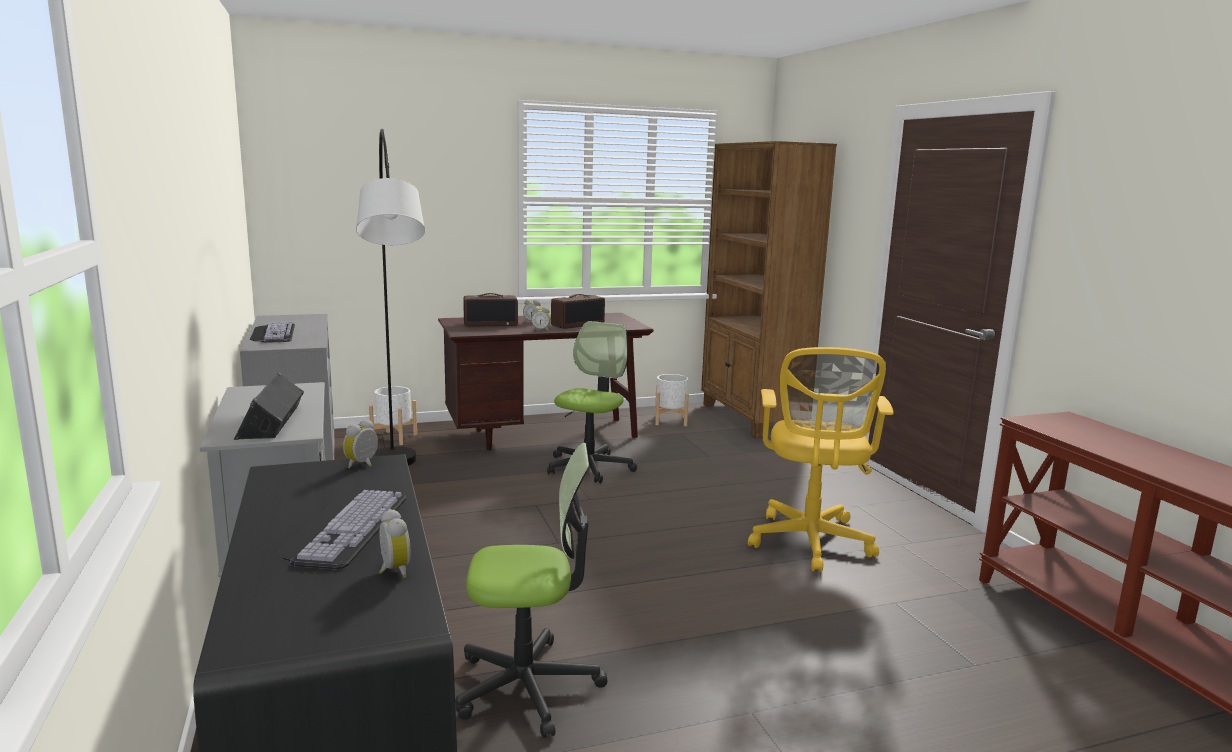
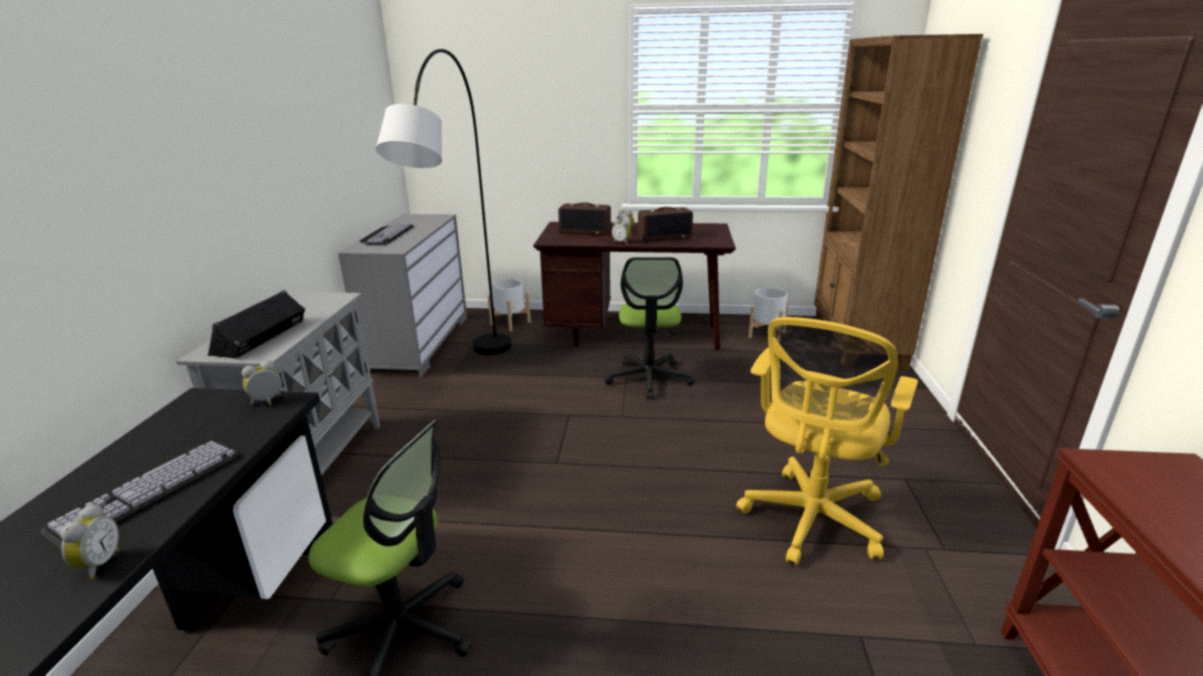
camera: 25 degrees right, 10 degrees up
office chair [547,321,637,483] -> office chair turned 135 degrees clockwise [604,257,695,399]

